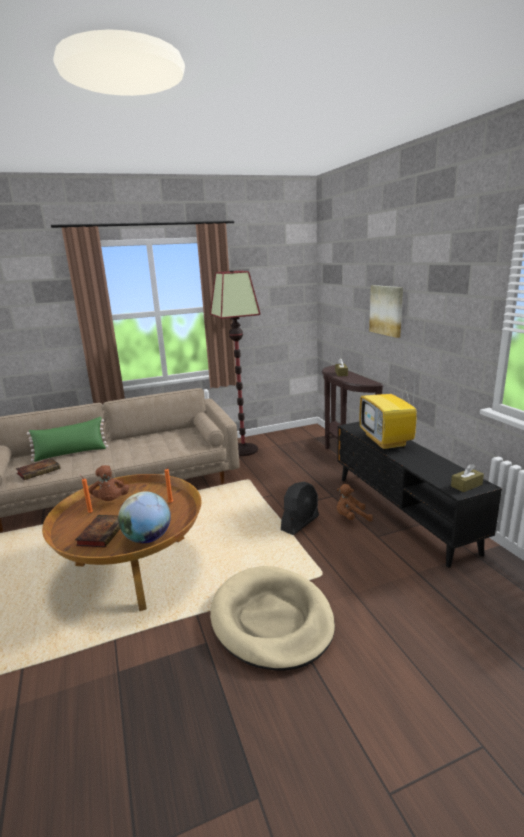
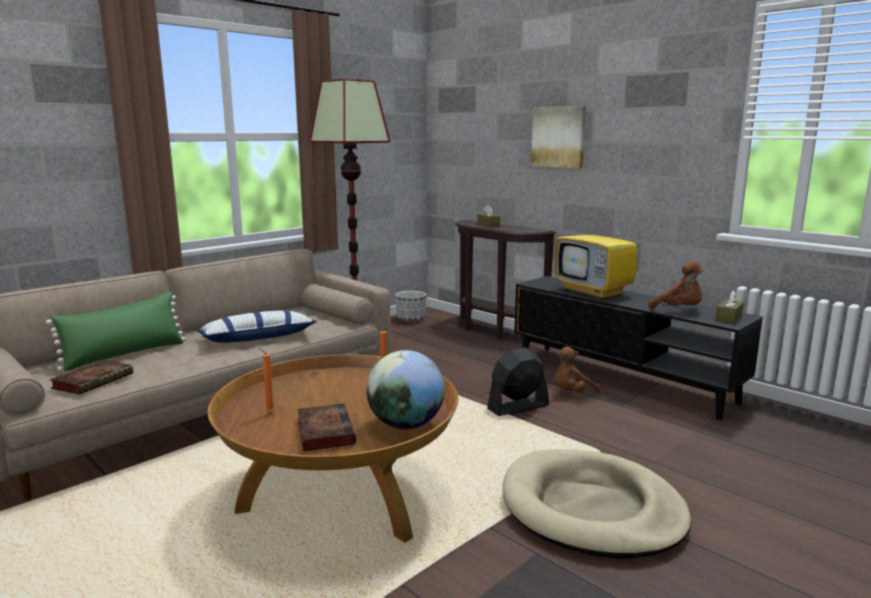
camera: 25 degrees left, 5 degrees down
brown plush toy [88,465,129,501] -> brown plush toy moved to [649,260,703,309]
black fan [281,481,319,535] -> black fan turned 135 degrees counterclockwise [487,348,549,416]
none -> pillow [197,311,317,343]
none -> planter [395,291,427,322]

